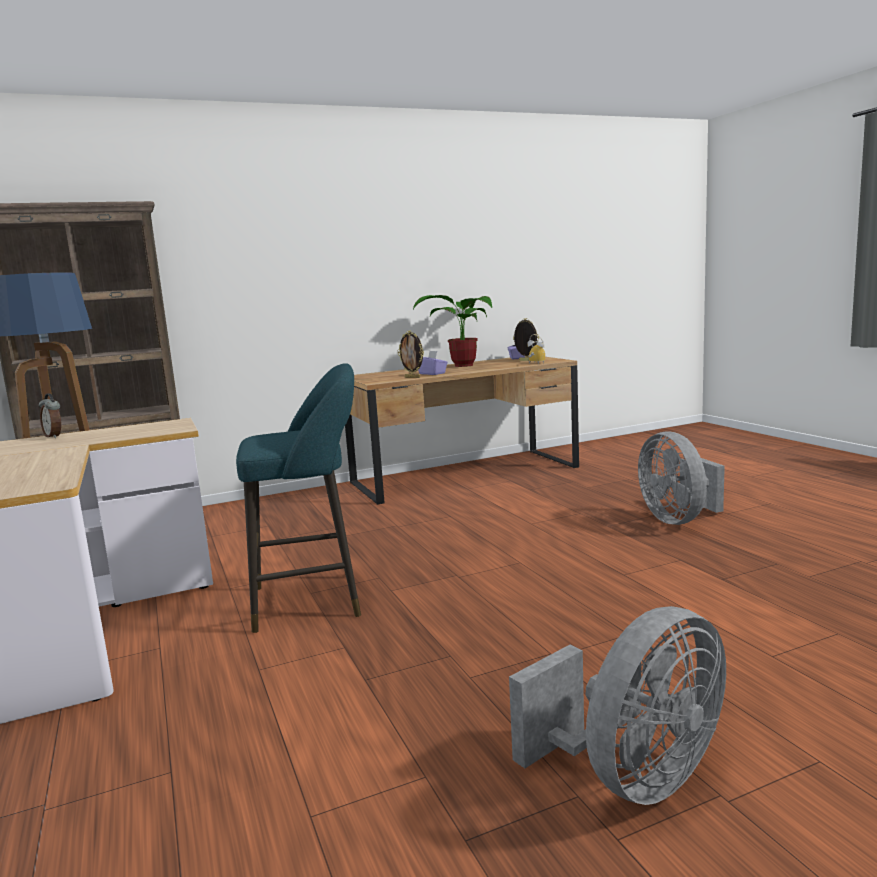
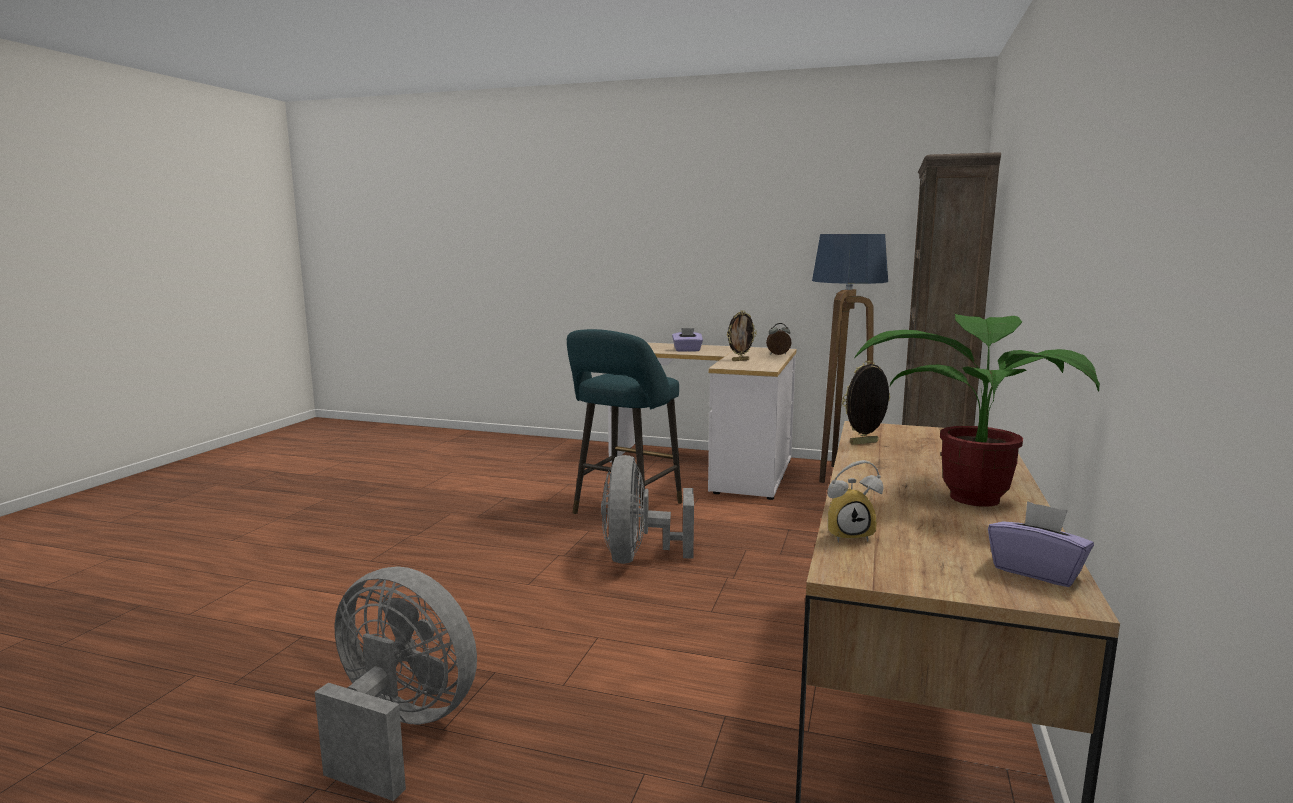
camera: 130 degrees right, 0 degrees up
purple tissue box [418,351,448,375] -> purple tissue box moved to [672,328,703,352]
grey fan [509,606,726,805] -> grey fan moved to [601,455,694,564]
picture frame [513,318,539,361] -> picture frame moved to [727,310,757,361]

